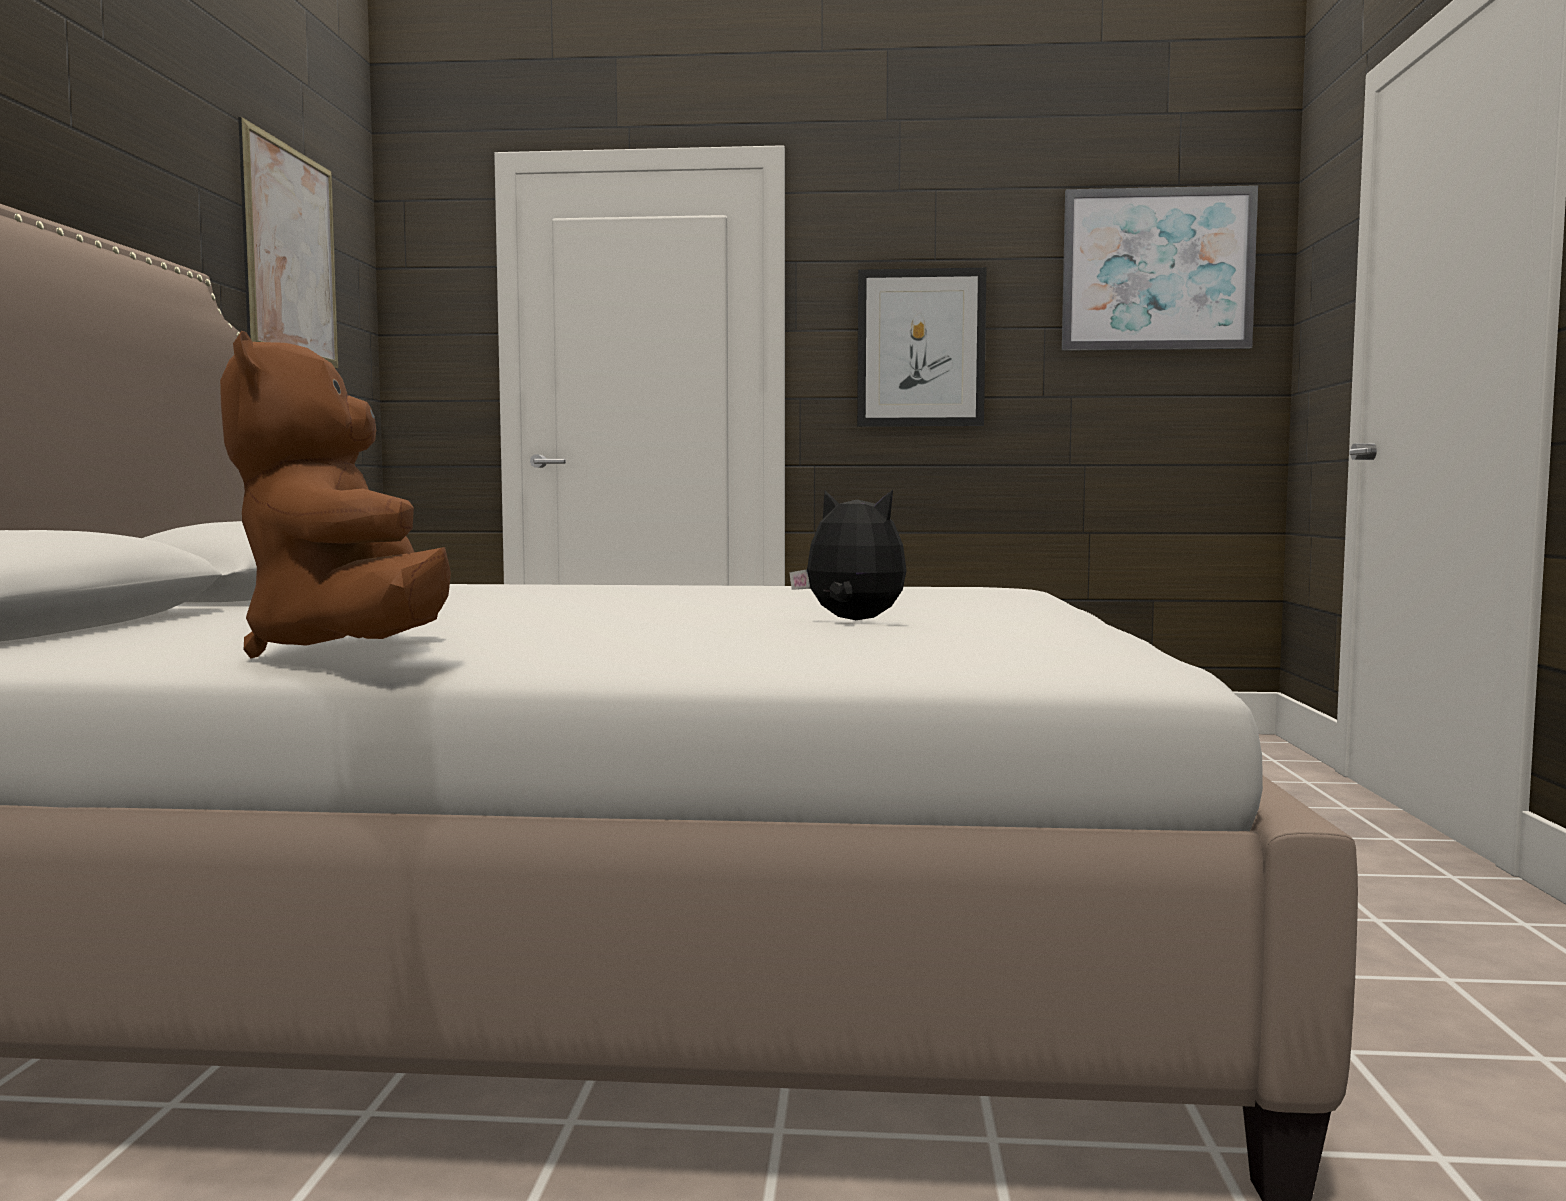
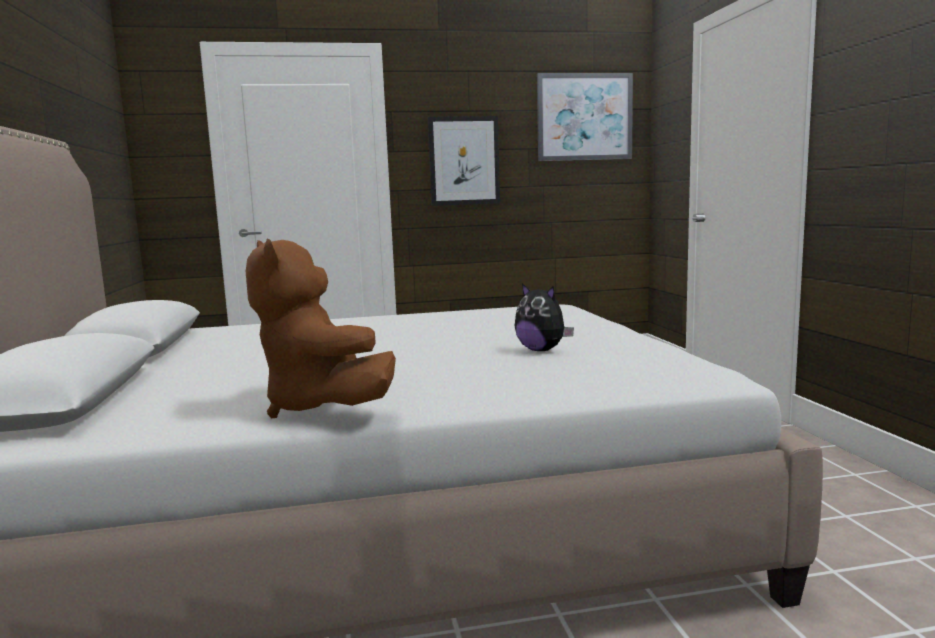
camera: 15 degrees left, 5 degrees up
picture [238,117,338,369] -> none
plush toy [789,490,907,620] -> plush toy turned 150 degrees counterclockwise [515,283,574,351]

